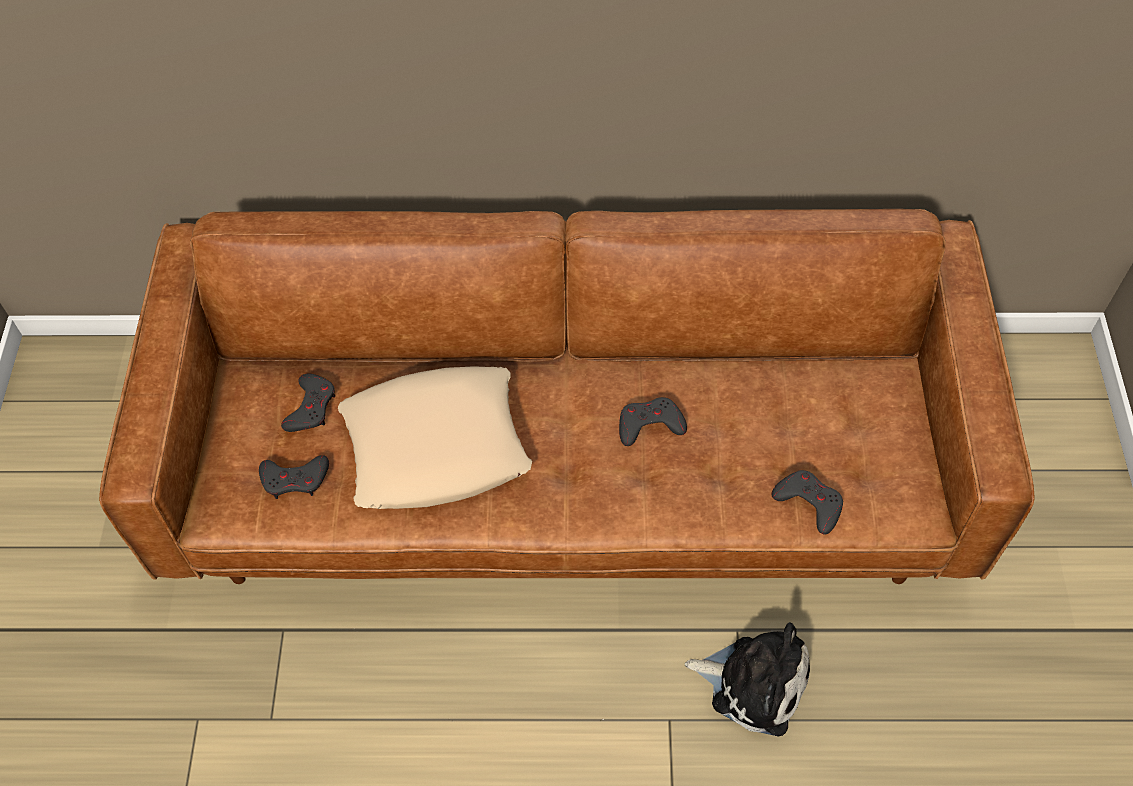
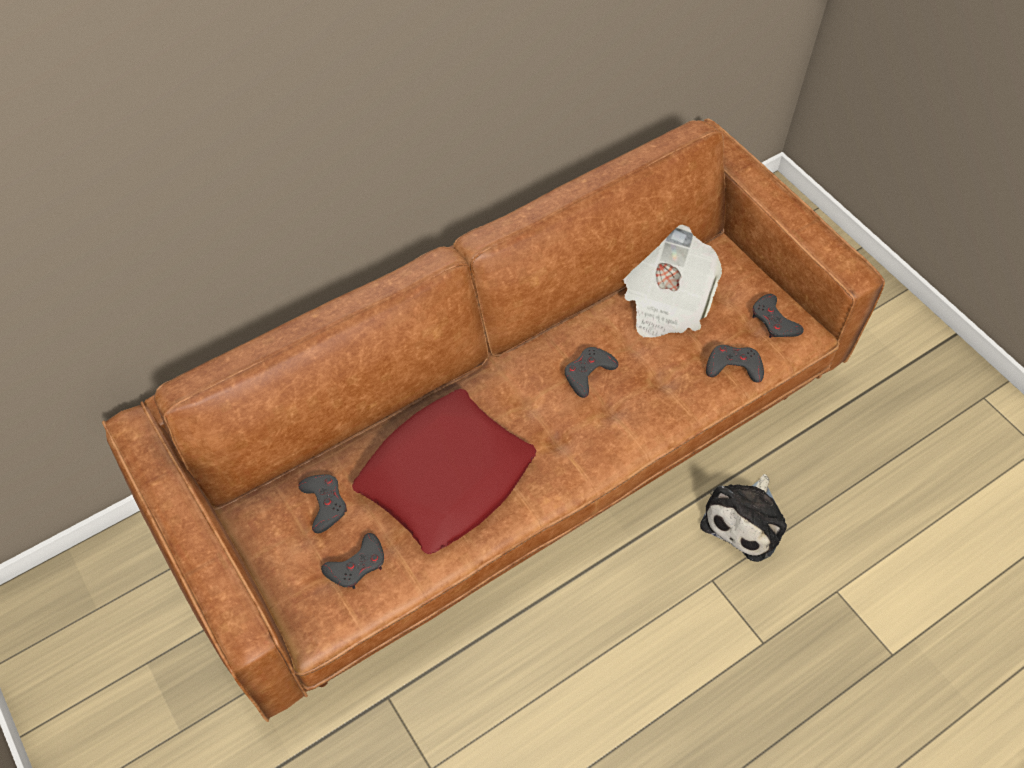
camera: 35 degrees left, 0 degrees up
beige pillow [338,367,532,509] -> red pillow [352,389,537,554]
plush toy [685,622,810,737] -> plush toy turned 135 degrees clockwise [700,474,787,562]
none -> newspaper [623,224,722,338]
none -> grey game controller [752,294,804,338]

